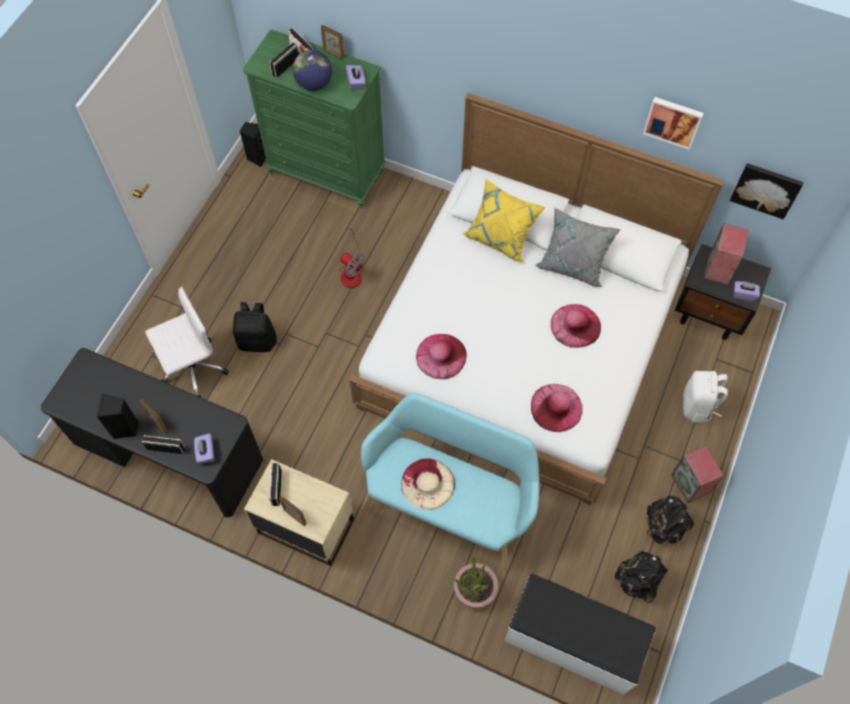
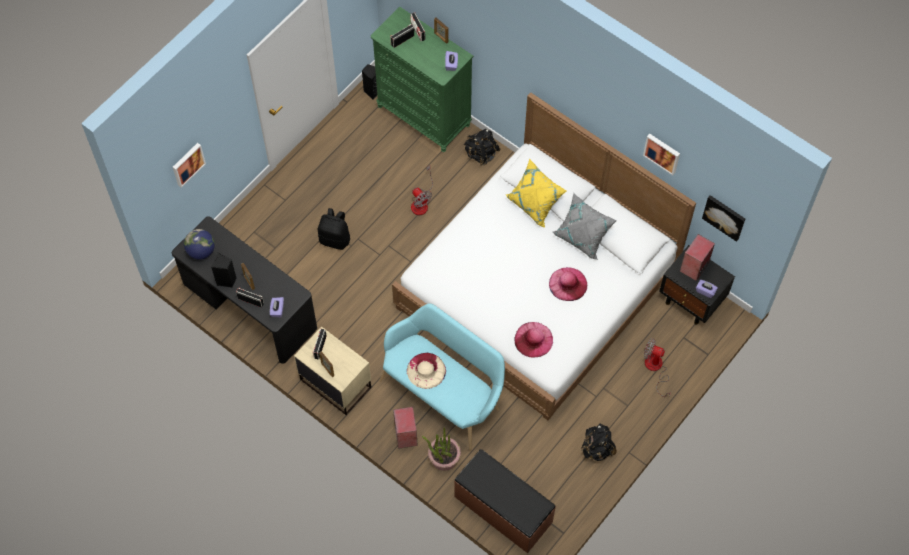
camera: 15 degrees right, 0 degrees up
white office chair [145,286,229,397] -> none
globe [293,50,332,91] -> globe moved to [184,229,215,260]
pink hat [416,334,467,379] -> none
white bench [504,573,656,695] -> brown bench [454,449,556,553]
black backpack [615,551,668,603] -> black backpack moved to [464,129,501,166]
speaker [671,446,724,503] -> speaker moved to [393,407,418,449]
white backpack [683,371,728,423] -> fan [644,338,672,397]
none -> picture [173,143,206,188]

